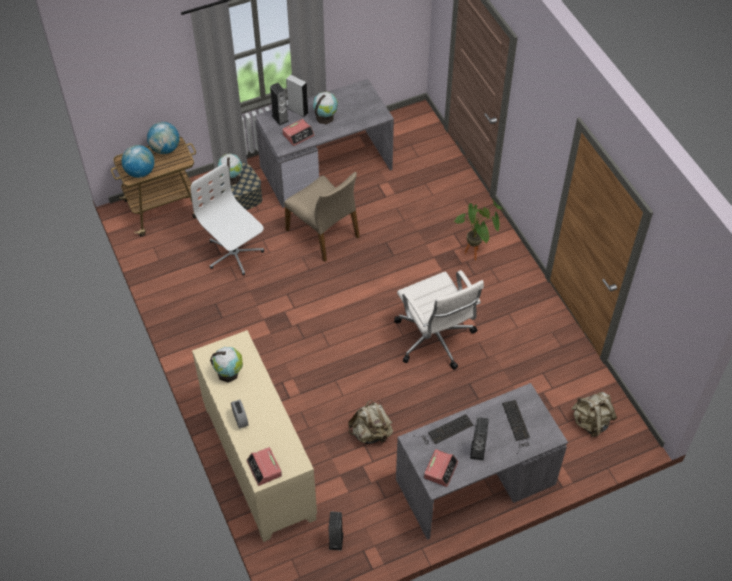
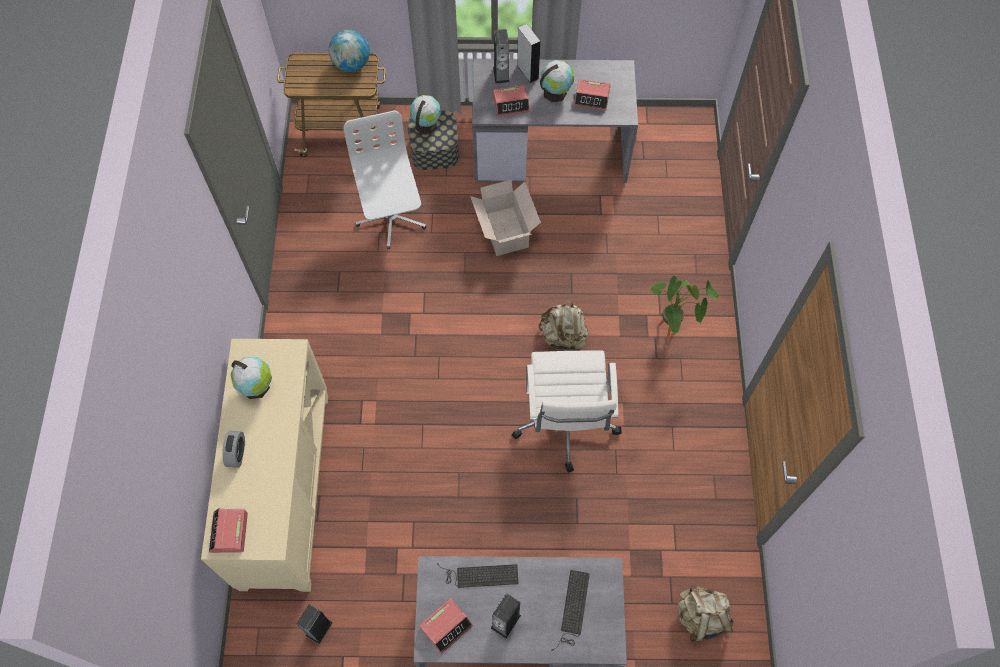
camera: 25 degrees right, 10 degrees up
globe [121,145,155,178] -> none
beige chair [284,172,360,262] -> cardboard box [470,180,541,256]
beige backpack [348,400,393,444] -> beige backpack moved to [538,301,589,351]
none -> alarm clock [574,79,611,110]

